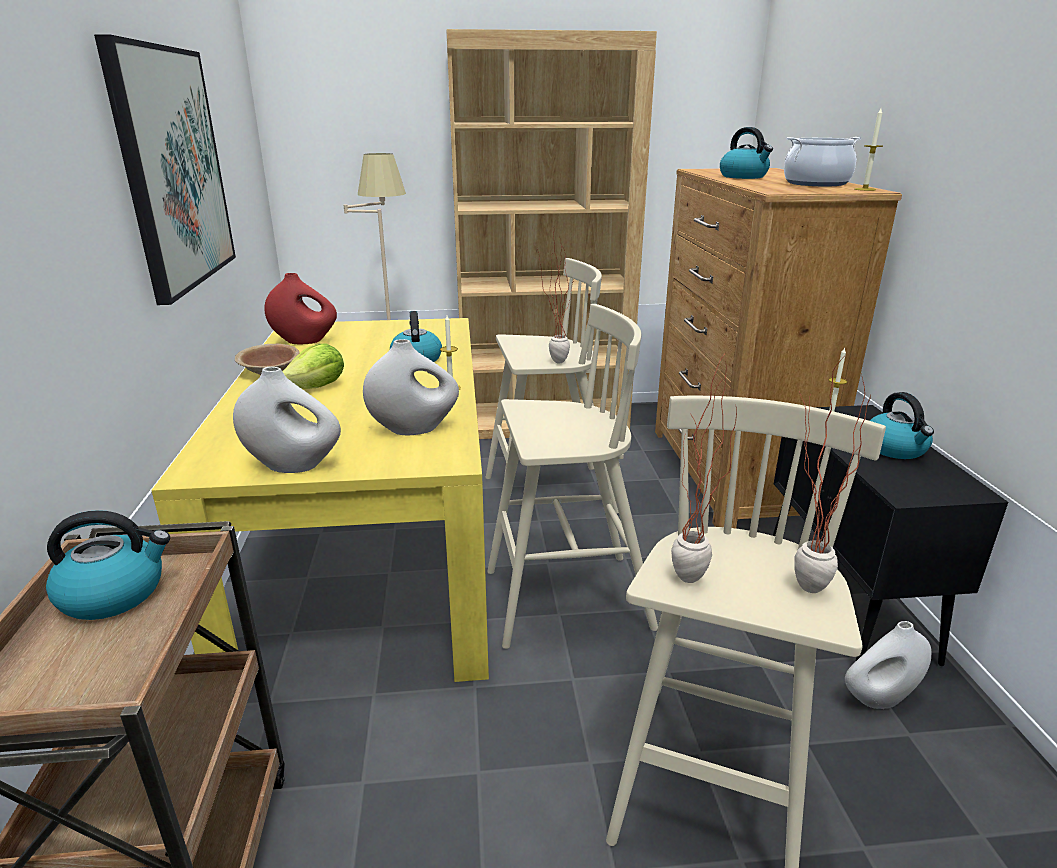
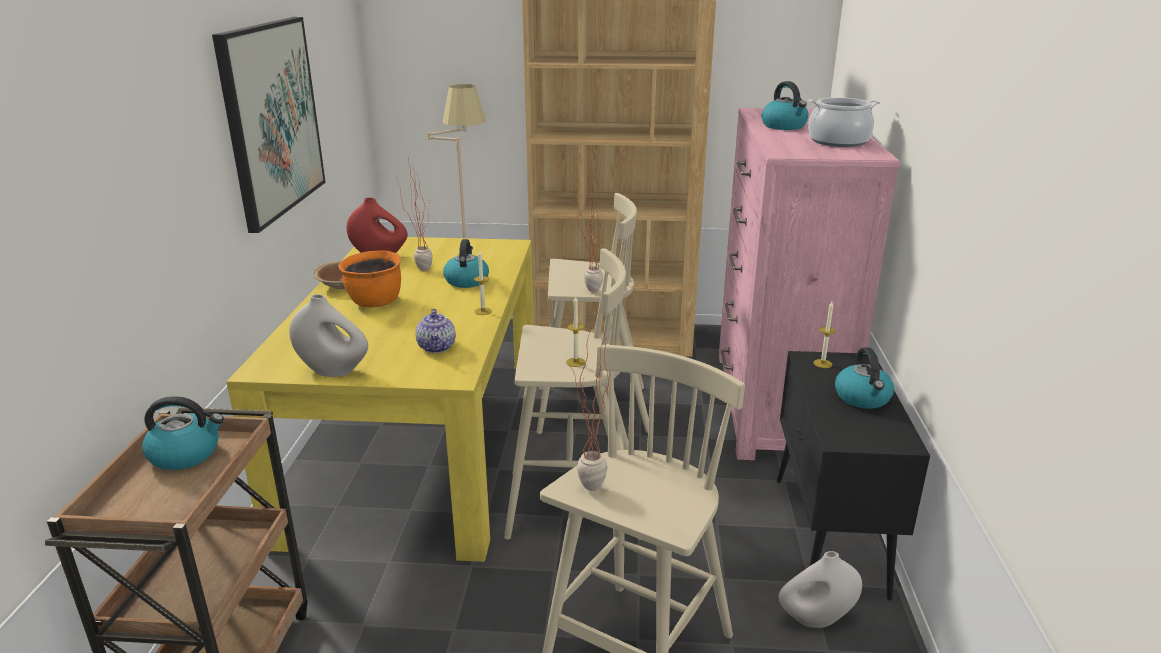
camera: 10 degrees right, 0 degrees up
lettuce [282,343,344,389] -> orange cooking pot [338,251,401,307]
white vase [363,339,459,435] -> teapot [415,309,456,353]
brown dresser [655,168,902,528] -> pink dresser [719,108,901,460]
potted plant [794,357,871,593] -> potted plant moved to [397,158,433,271]
candle [855,108,883,191] -> candle moved to [566,295,585,367]

